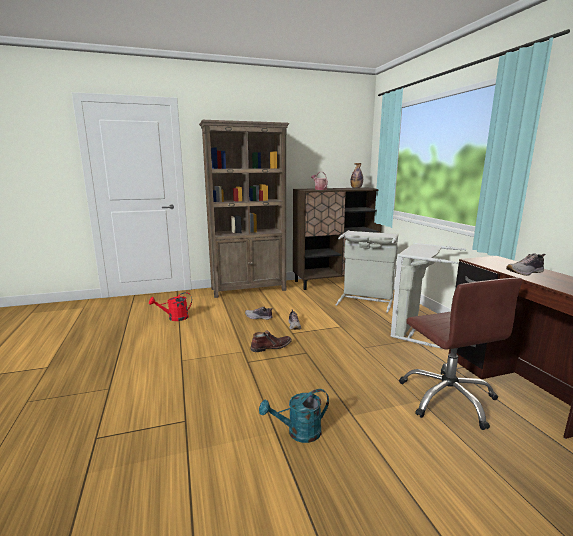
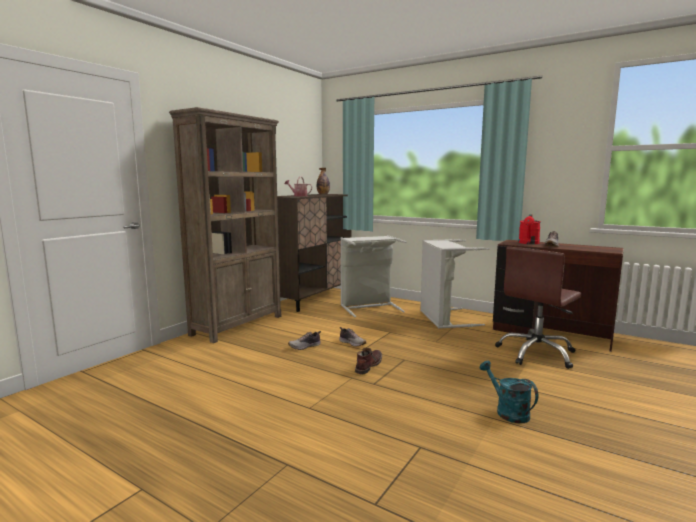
camera: 40 degrees left, 5 degrees down
red watering can [149,292,192,321] -> red watering can moved to [518,214,541,244]
turquoise watering can [259,389,329,443] -> turquoise watering can turned 120 degrees clockwise [480,361,538,423]
brown office chair [399,278,523,430] -> brown office chair turned 105 degrees clockwise [495,247,581,369]

